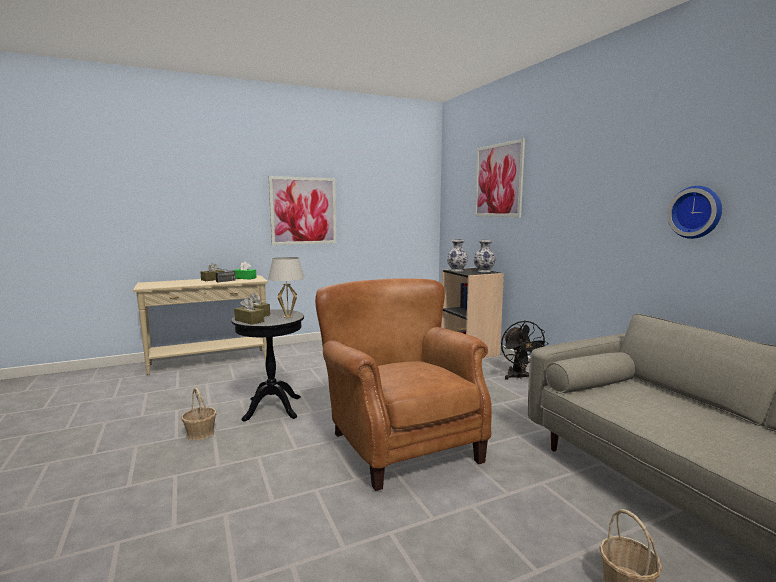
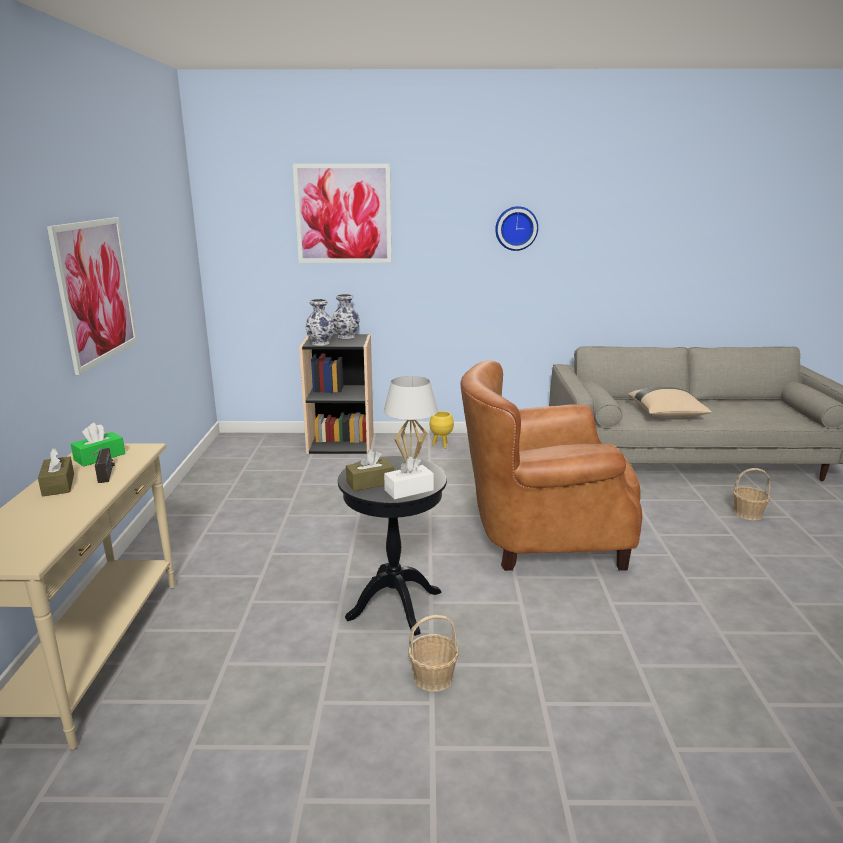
camera: 65 degrees left, 10 degrees up
brown tissue box [234,298,264,325] -> white tissue box [384,456,434,499]
black fan [501,321,549,380] -> yellow planter [430,411,454,449]
wall clock [667,186,722,239] -> wall clock moved to [495,206,538,251]
none -> beige pillow [628,387,712,418]

